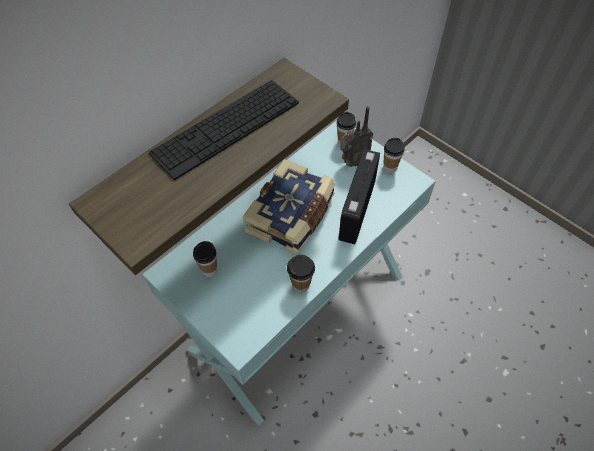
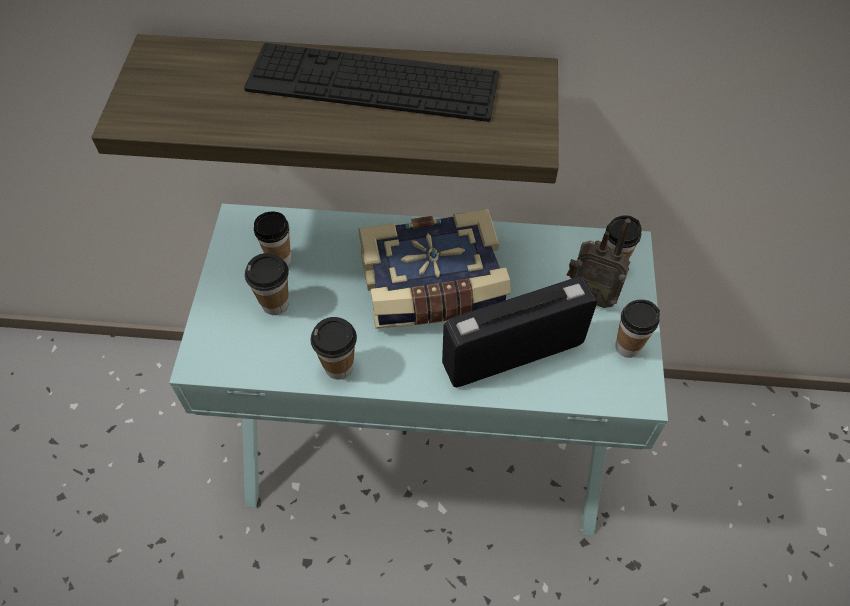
camera: 50 degrees right, 0 degrees up
none -> cup [245,253,289,315]

